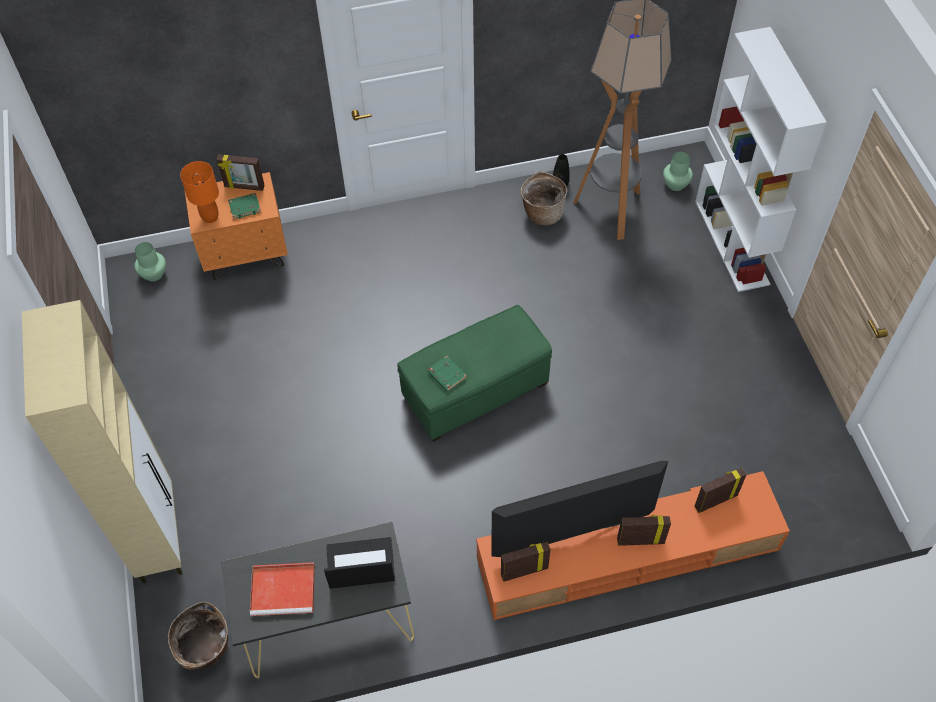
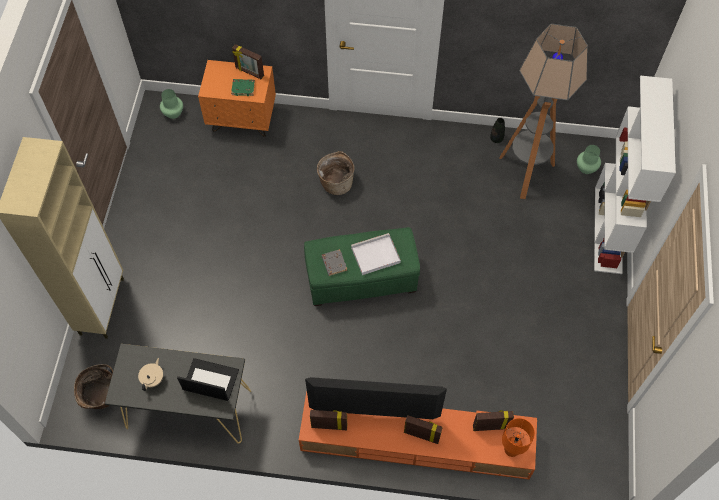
camera: 20 degrees right, 5 degrees up
orange table lamp [180,161,219,223] -> orange table lamp moved to [502,418,535,457]
red tray [250,562,315,616] -> beige teapot [138,358,163,391]
green book [427,356,467,391] -> grey book [321,249,347,276]
basket [521,171,567,225] -> basket moved to [317,151,355,195]
none -> white tray [351,233,401,275]

